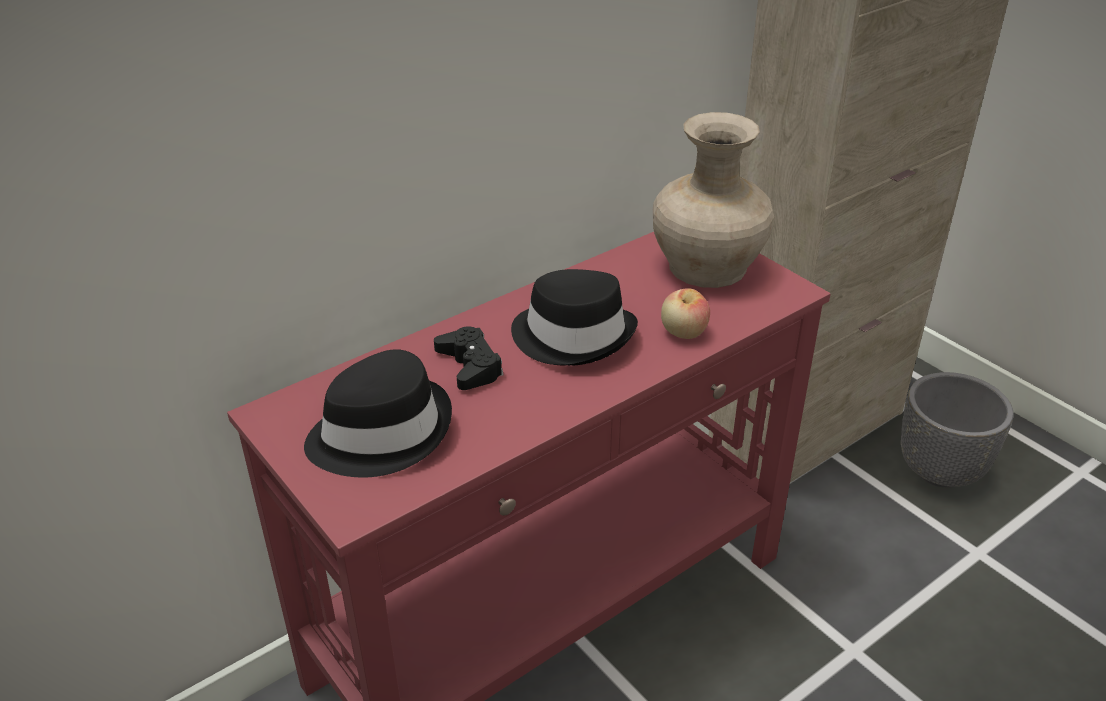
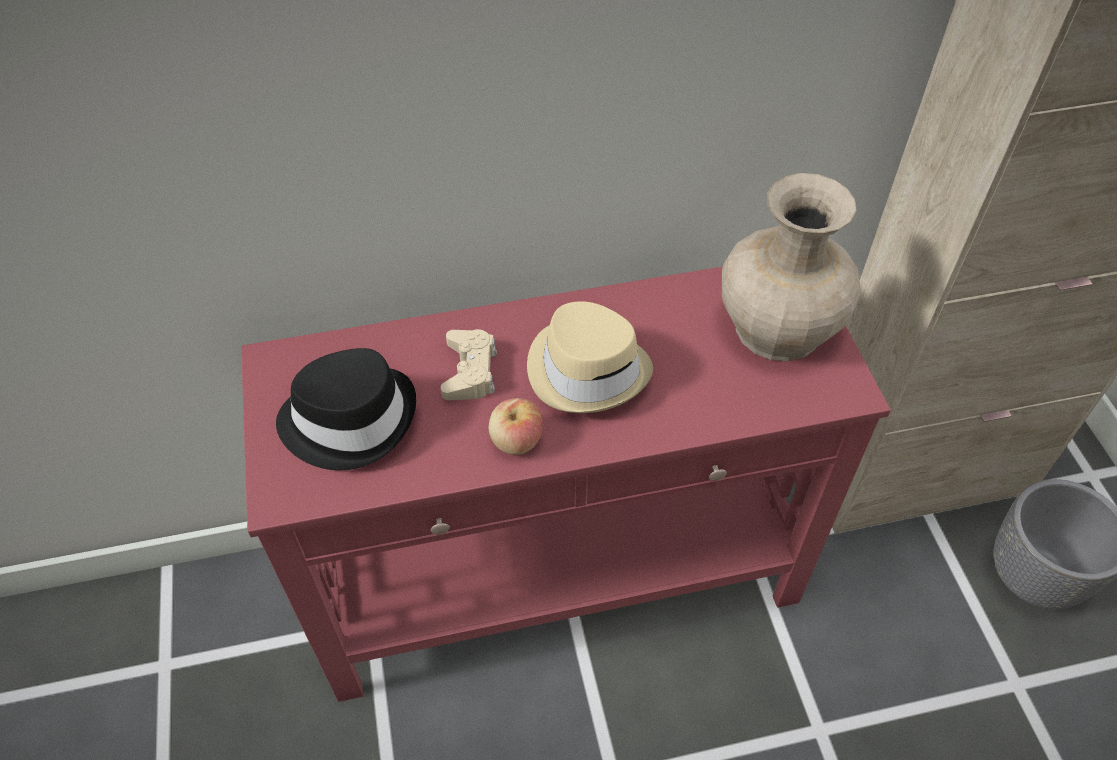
camera: 25 degrees right, 15 degrees up
black game controller [434,326,504,390] -> beige game controller [441,329,497,400]
black hat [511,269,638,366] -> beige hat [527,301,653,413]
apple [661,288,710,339] -> apple moved to [489,398,543,455]

